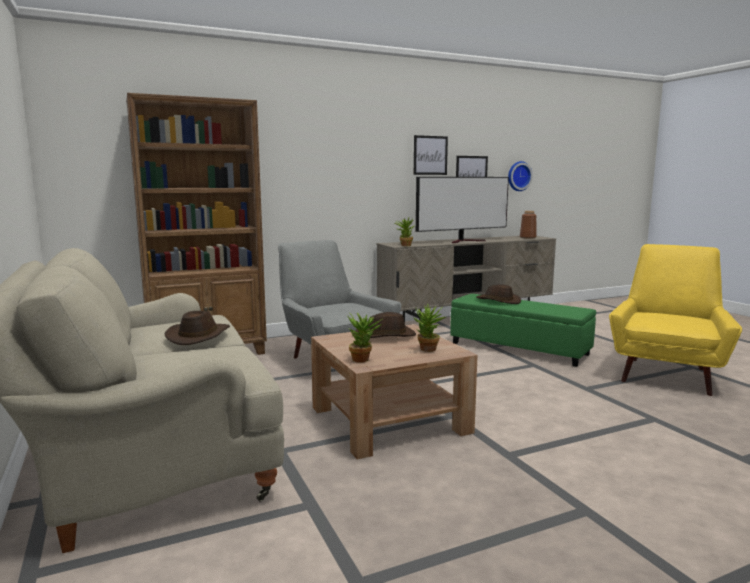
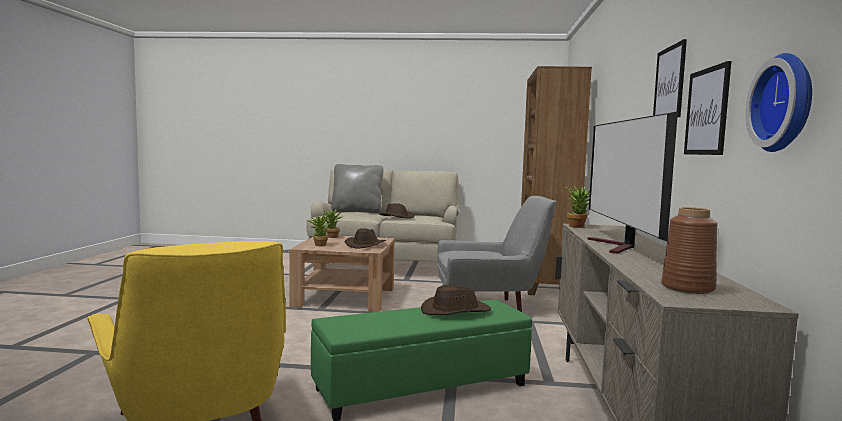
camera: 120 degrees right, 5 degrees down
none -> grey pillow [331,164,383,213]

